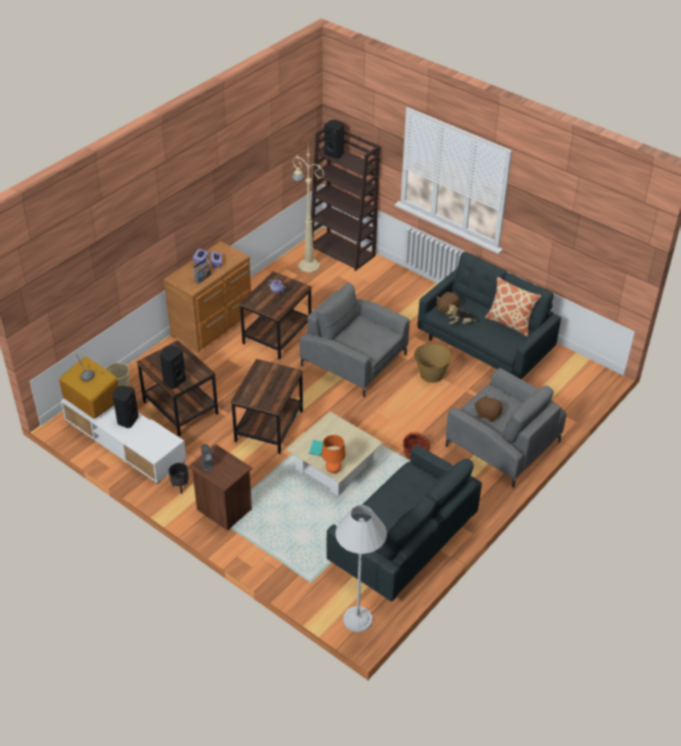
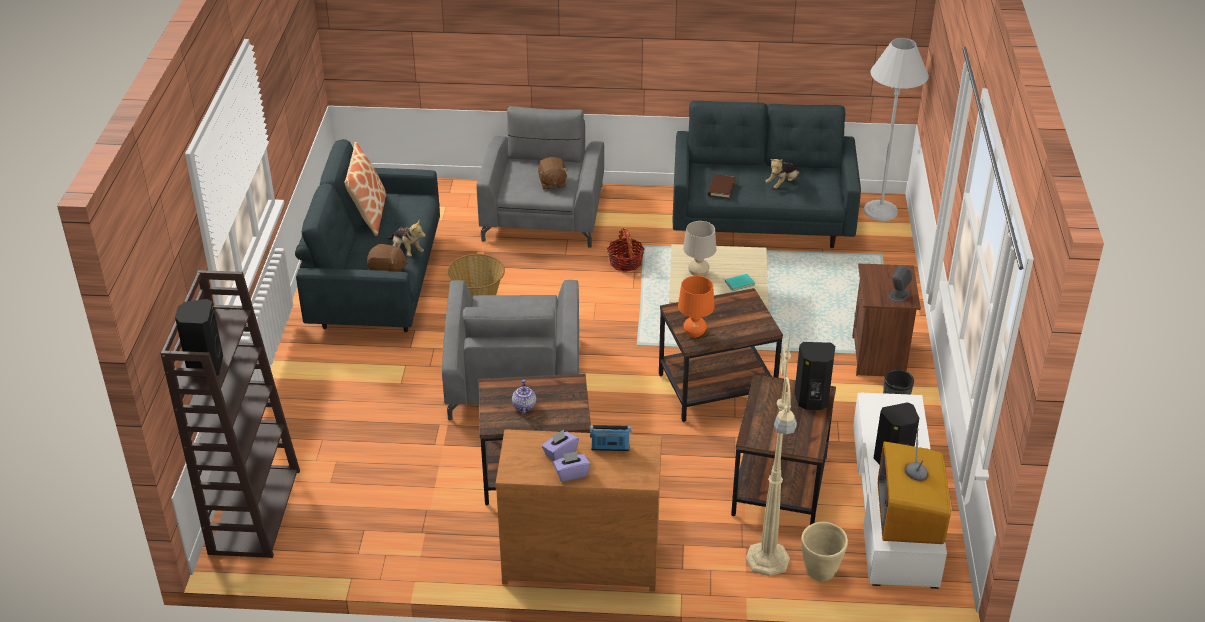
camera: 125 degrees left, 5 degrees down
beige floor lamp [292,147,324,273] -> beige floor lamp moved to [746,335,797,576]
orange table lamp [321,435,346,473] -> orange table lamp moved to [678,276,715,338]
none -> beige table lamp [683,221,716,276]
none -> brown book [708,174,736,199]
none -> plush toy [765,159,800,189]

